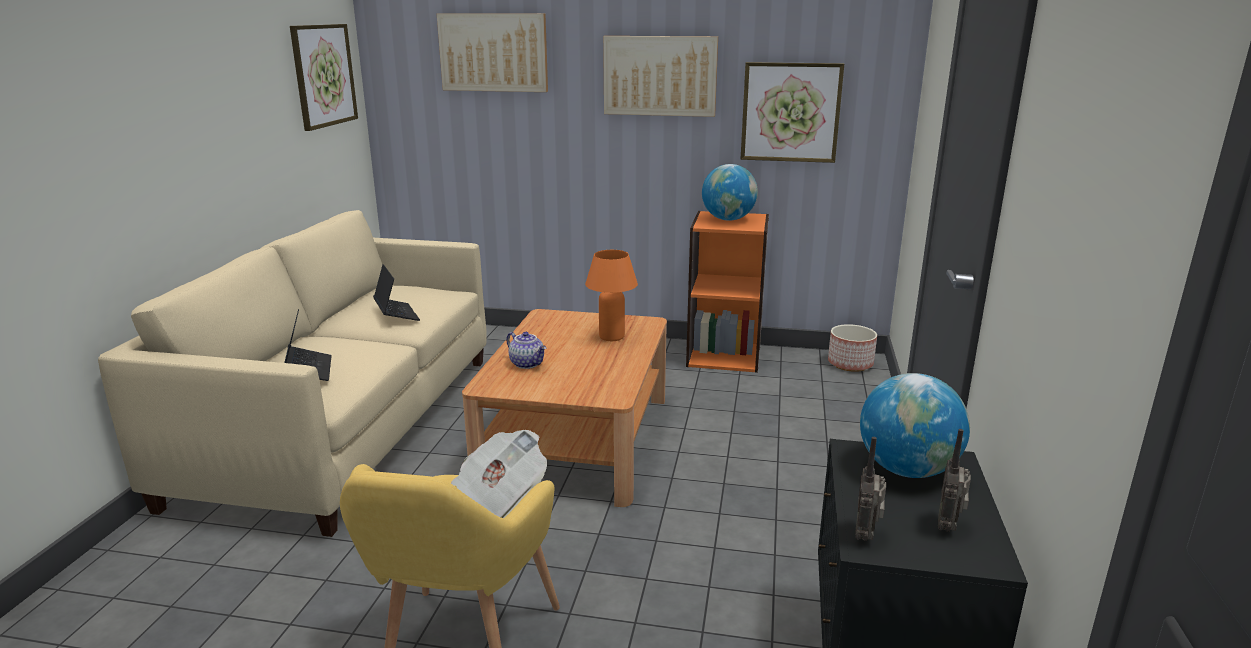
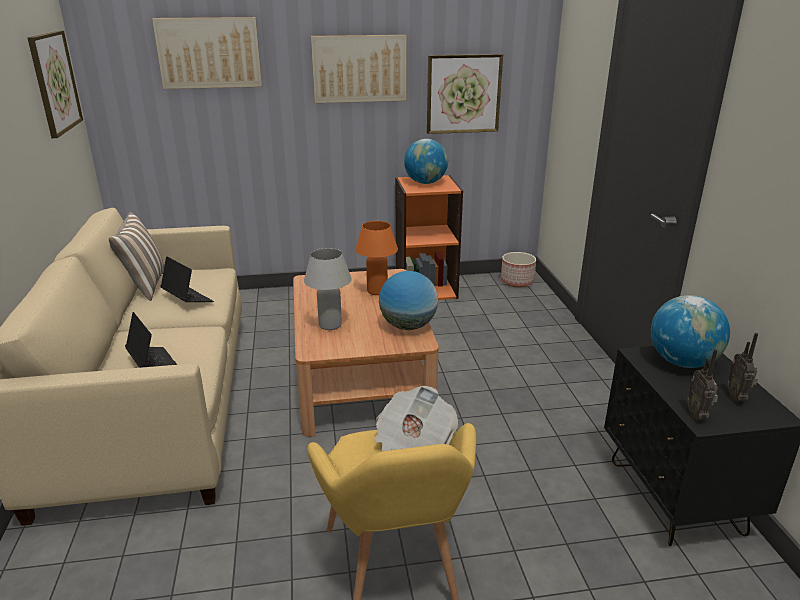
camera: 20 degrees left, 5 degrees up
teapot [506,332,546,369] -> white table lamp [304,248,352,330]
none -> pillow [109,212,165,301]
none -> globe [379,271,438,330]

